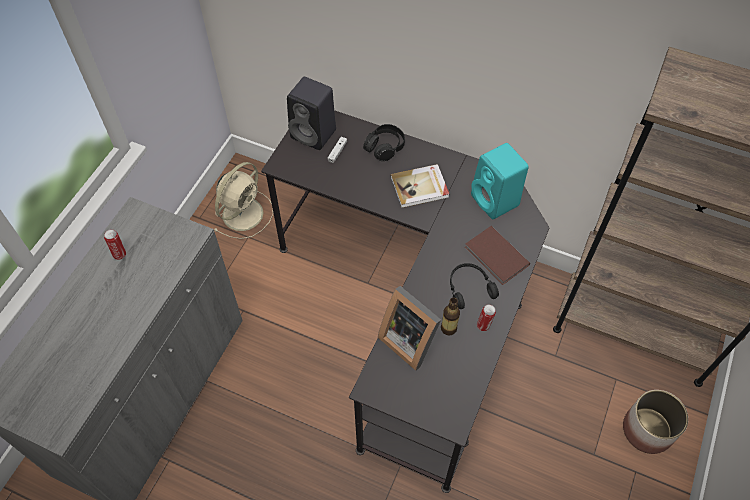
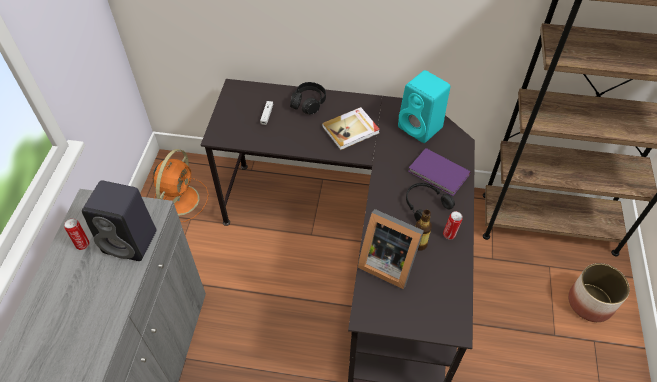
camera: 15 degrees left, 5 degrees down
beige fan [214,162,273,239] -> orange fan [152,149,209,222]
black speaker [287,77,336,150] -> black speaker moved to [82,181,157,261]
brown book [465,226,530,285] -> purple book [408,148,471,196]

